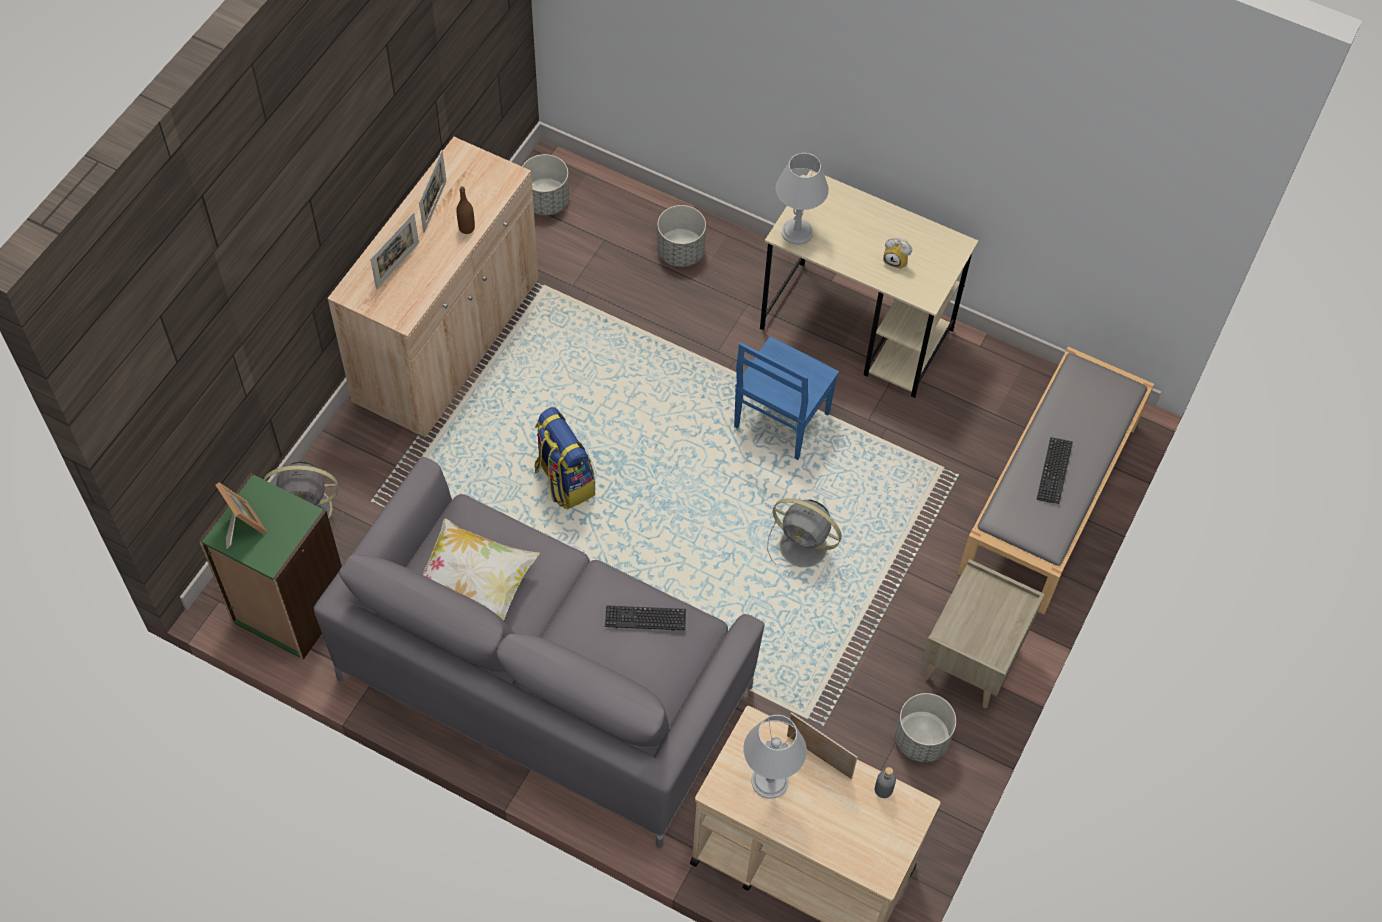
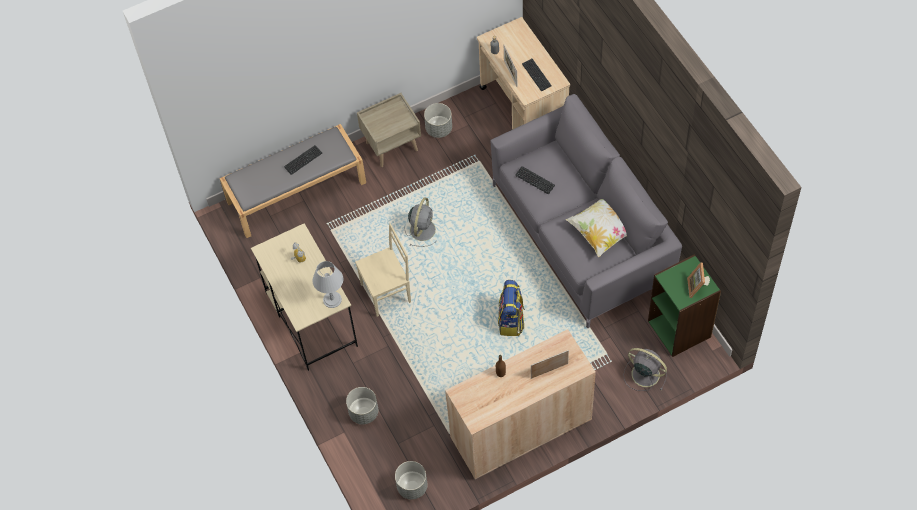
camera: 140 degrees left, 0 degrees up
picture frame [419,150,447,233] -> none
blue chair [734,336,839,460] -> beige chair [355,223,411,317]
grey table lamp [743,715,807,799] -> keyboard [522,59,552,92]
grey fan [767,498,842,568] -> grey fan turned 45 degrees clockwise [405,197,437,247]

